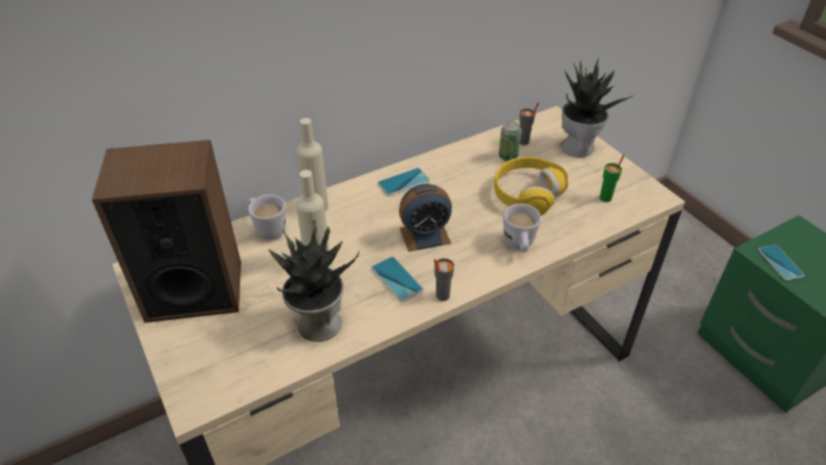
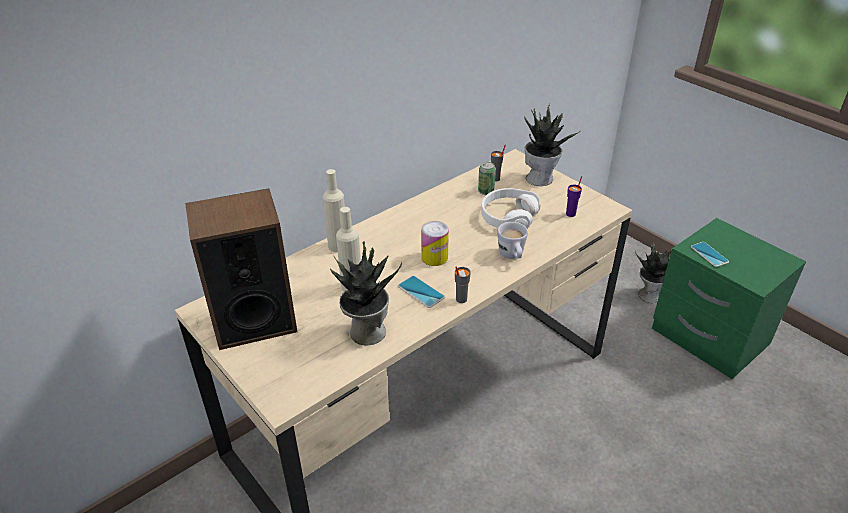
camera: 10 degrees left, 5 degrees down
white mug [248,194,286,240] -> none
phone [377,168,430,196] -> none
alarm clock [399,184,452,252] -> can [421,221,449,266]
yellow headphones [494,157,568,215] -> white headphones [481,188,540,229]
green cup [600,154,624,202] -> purple cup [566,176,582,217]
none -> potted plant [635,241,675,303]

